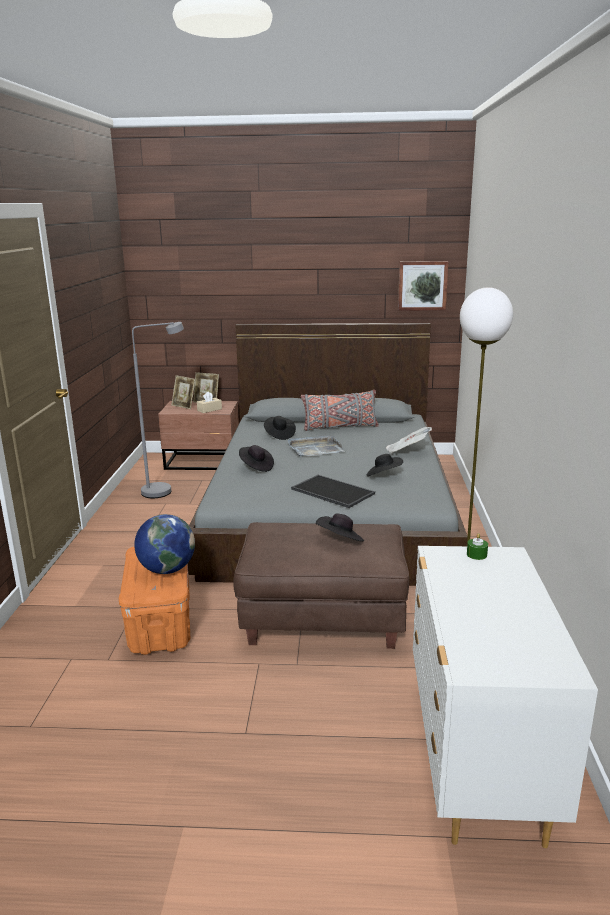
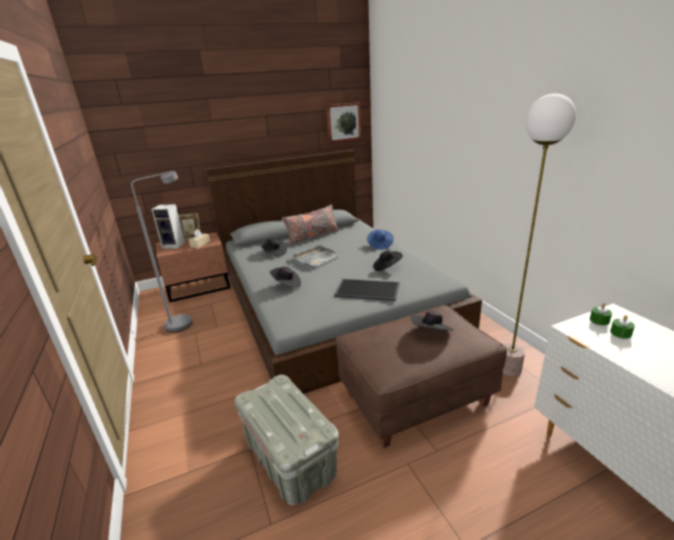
camera: 25 degrees left, 5 degrees up
orange storage box [119,547,190,655] -> grey storage box [235,375,339,505]
globe [134,514,195,574] -> none
picture frame [171,375,196,409] -> speaker [151,204,185,249]
newspaper [386,427,432,453] -> blue hat [367,230,394,250]
none -> green candle [610,315,635,339]

